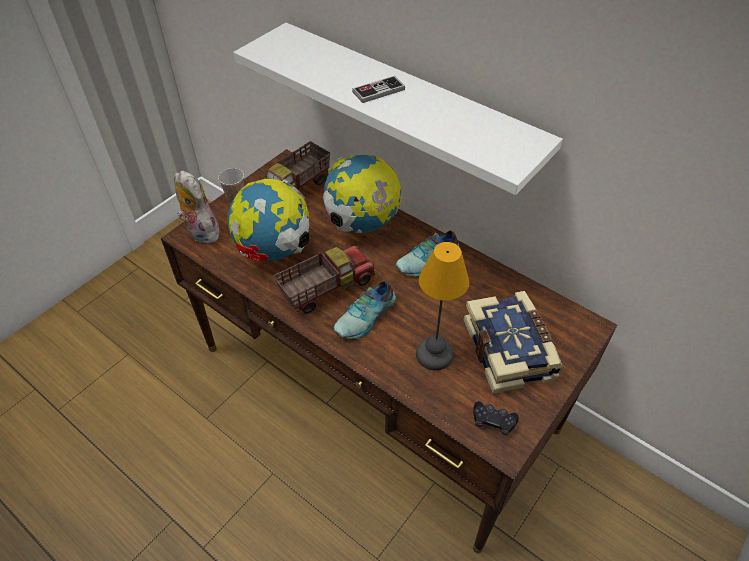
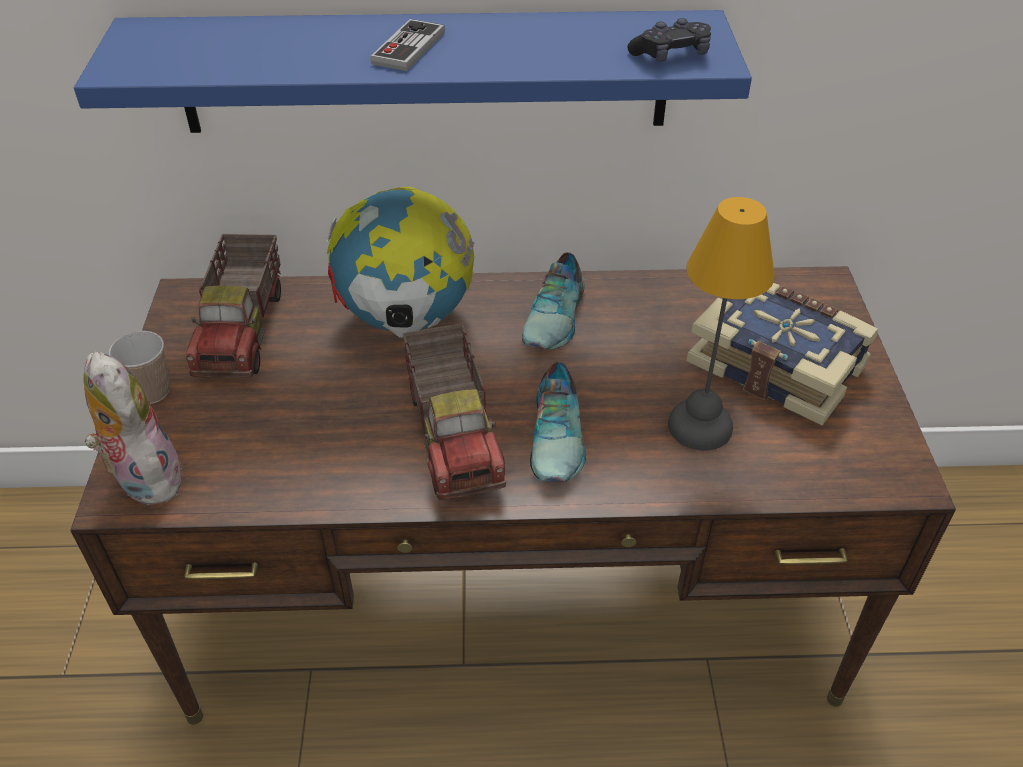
camera: 40 degrees left, 5 degrees down
plush toy [174,171,219,244] -> plush toy turned 45 degrees clockwise [83,351,185,505]
globe [228,179,310,262] -> none
white shelf [233,23,563,195] -> blue shelf [74,10,752,133]
toy truck [273,246,375,314] -> toy truck turned 150 degrees clockwise [403,324,506,500]
black game controller [473,401,519,435] -> black game controller moved to [627,18,711,62]

